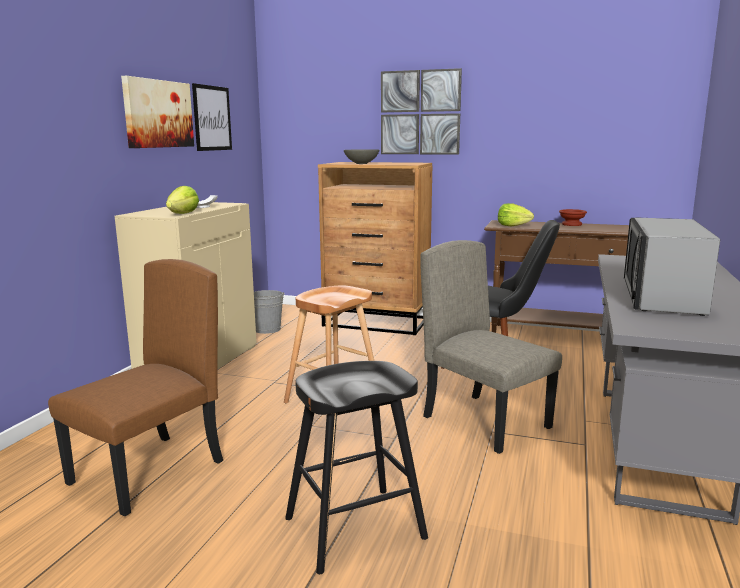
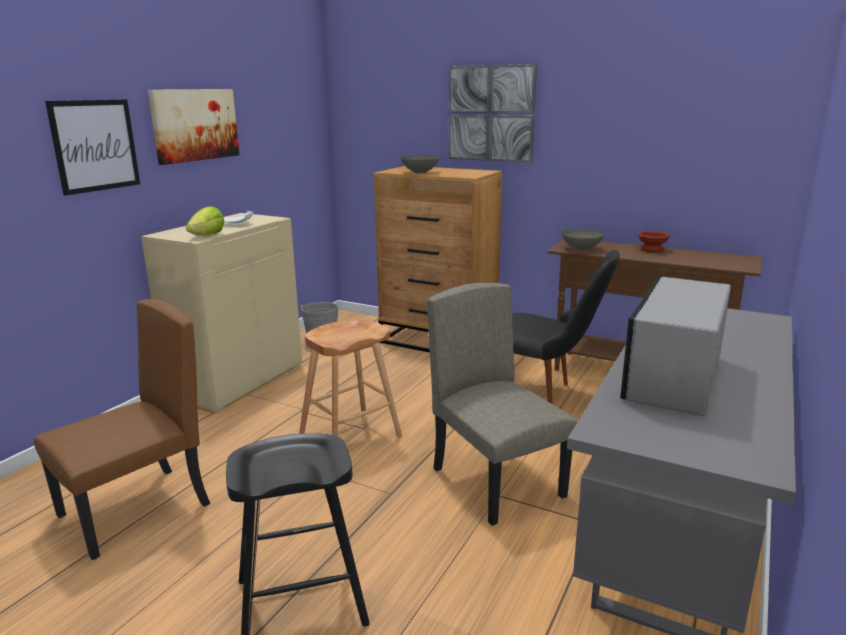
camera: 10 degrees right, 5 degrees up
picture [192,83,232,151] -> picture moved to [45,99,140,196]
lettuce [498,203,534,226] -> grey bowl [561,229,605,251]

